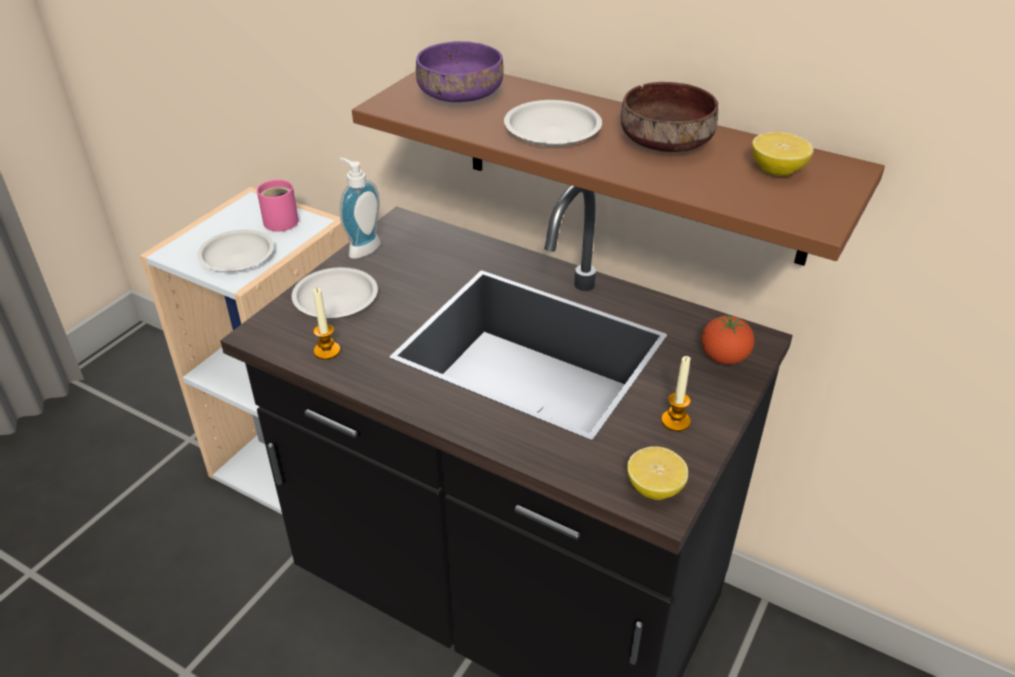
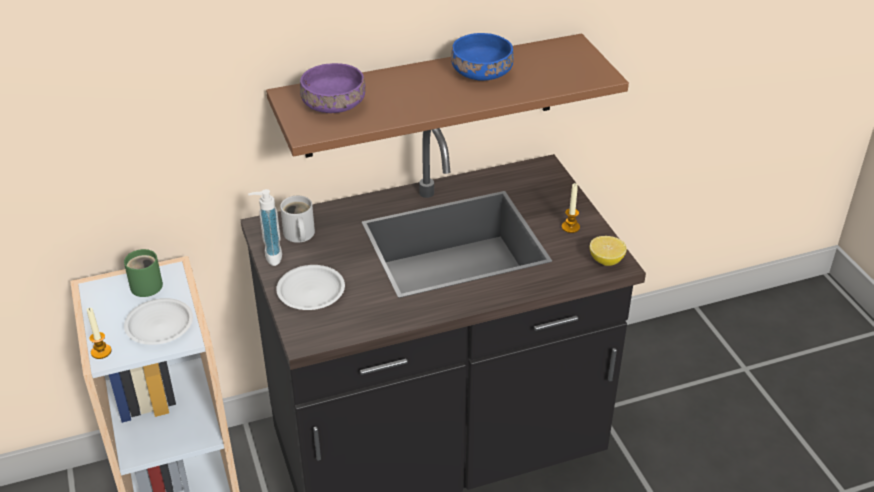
camera: 50 degrees left, 0 degrees up
pink mug [257,180,299,232] -> green mug [124,249,163,297]
candle [313,288,340,360] -> candle moved to [87,308,112,359]
white plate [504,100,602,146] -> none
brown bowl [621,82,718,152] -> blue bowl [451,33,514,81]
tomato [701,314,755,364] -> none
lemon [752,132,813,176] -> none
none -> white mug [280,196,315,243]

